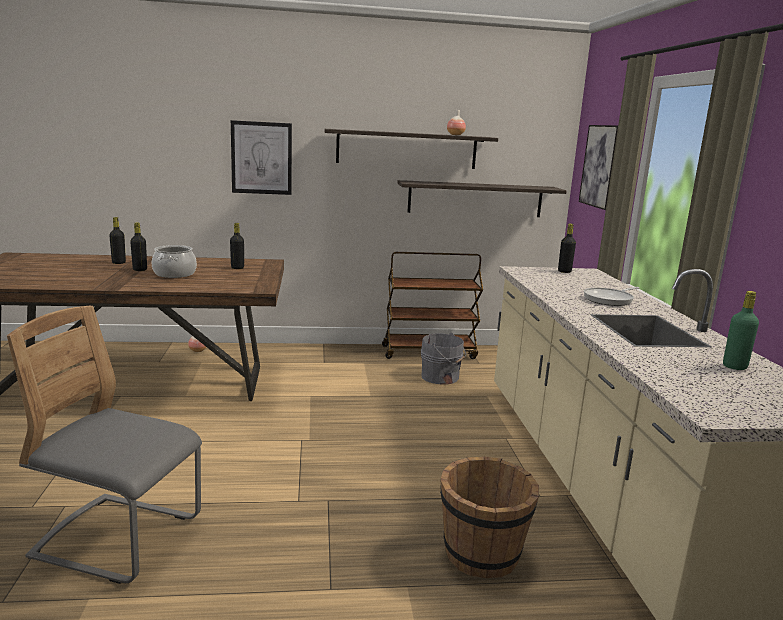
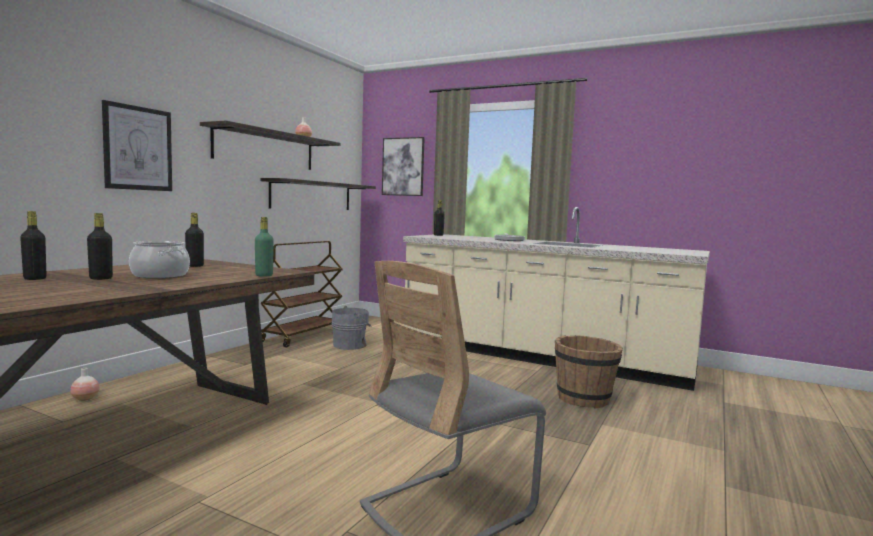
camera: 55 degrees left, 10 degrees down
green bottle [723,291,759,370] -> green bottle moved to [255,217,274,277]

